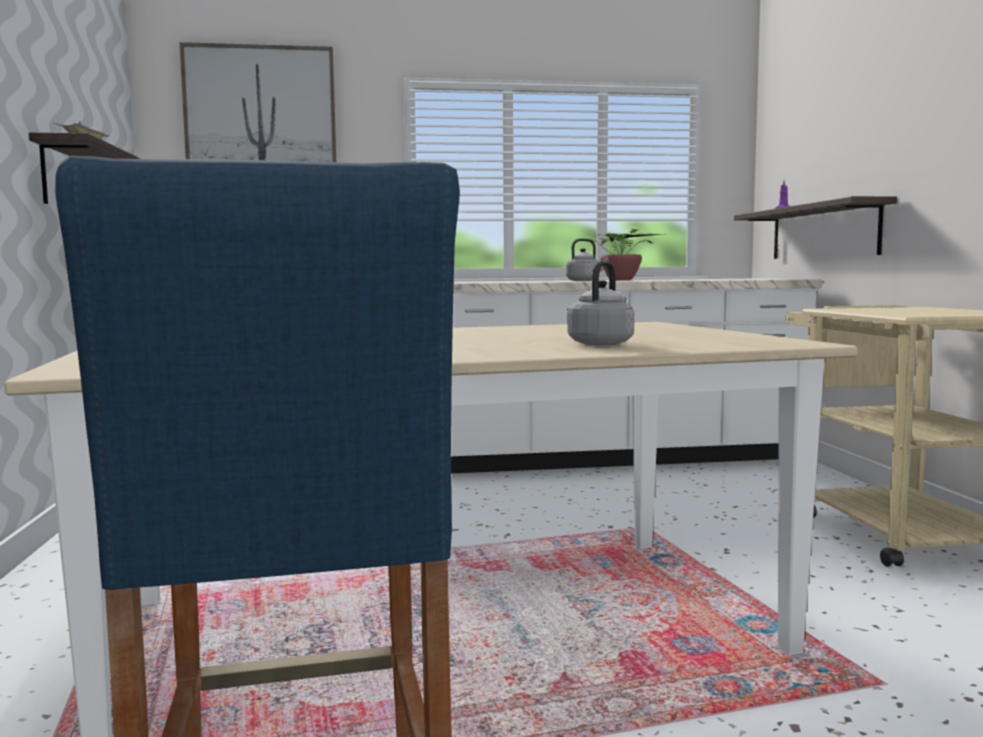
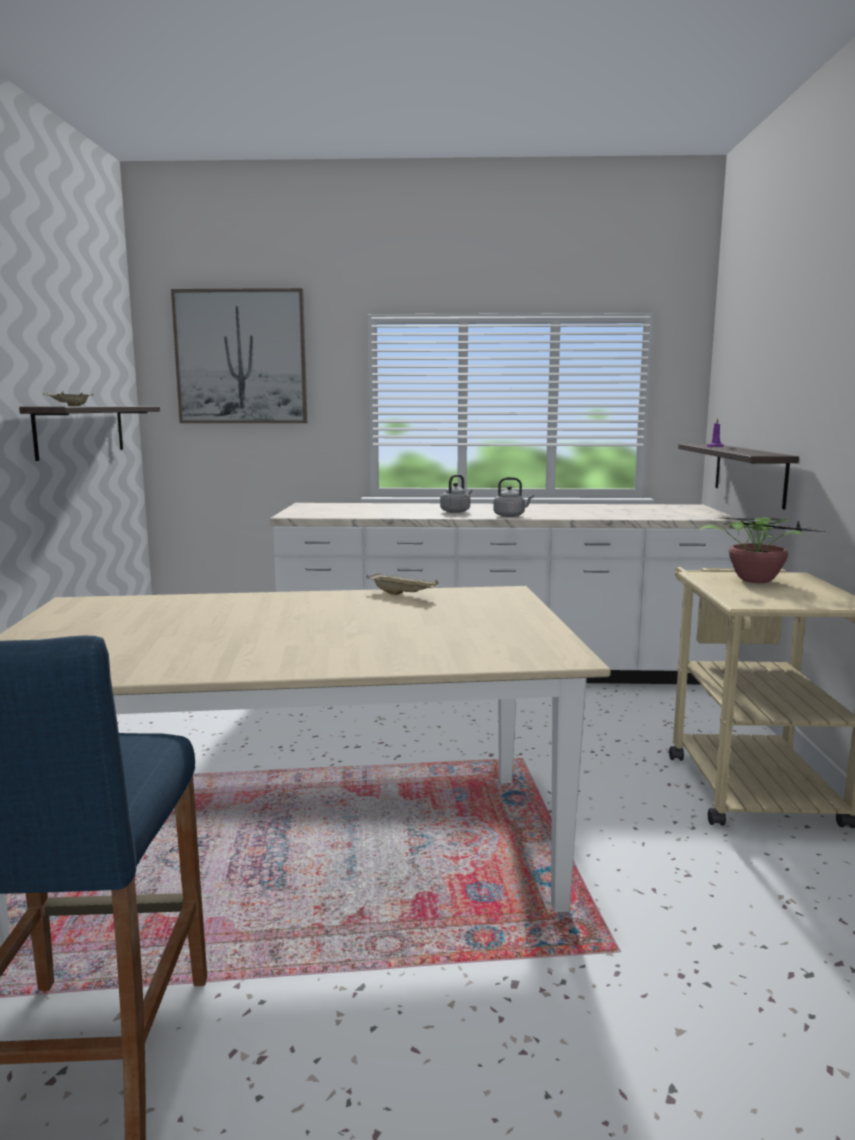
camera: 10 degrees right, 5 degrees up
grey kettle [568,261,634,346] -> grey kettle moved to [440,475,472,513]
potted plant [590,229,662,280] -> potted plant moved to [700,517,823,583]
none -> beige tray [366,573,439,595]

